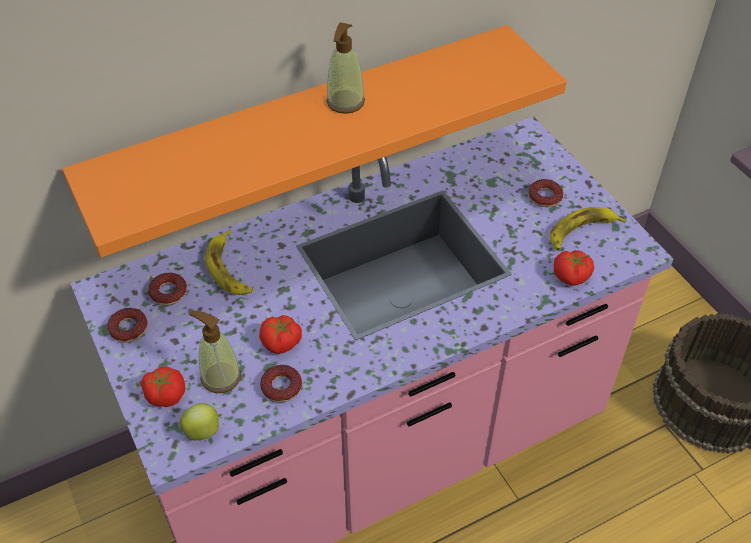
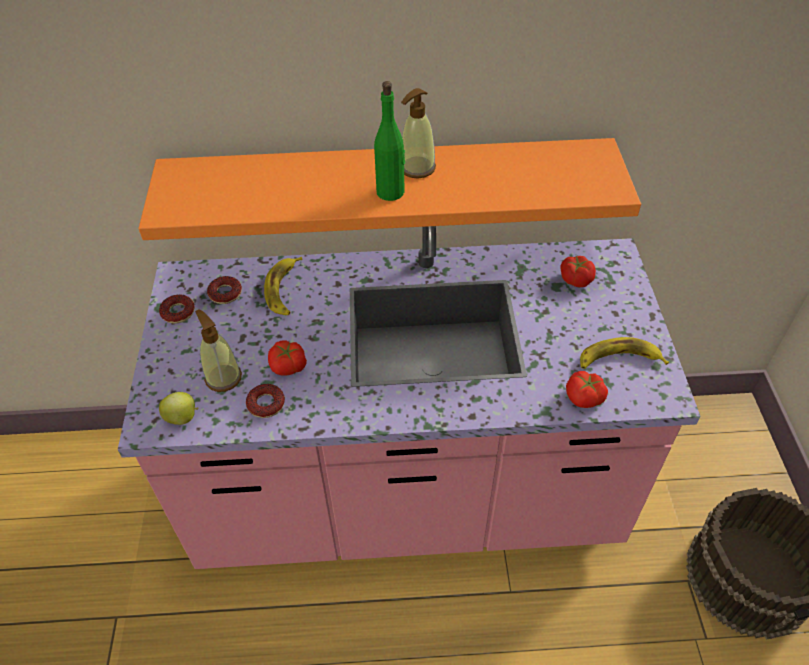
camera: 25 degrees right, 0 degrees up
tomato [141,366,185,407] -> tomato moved to [560,256,596,287]
donut [528,179,563,207] -> none
none -> green bottle [374,81,405,201]

